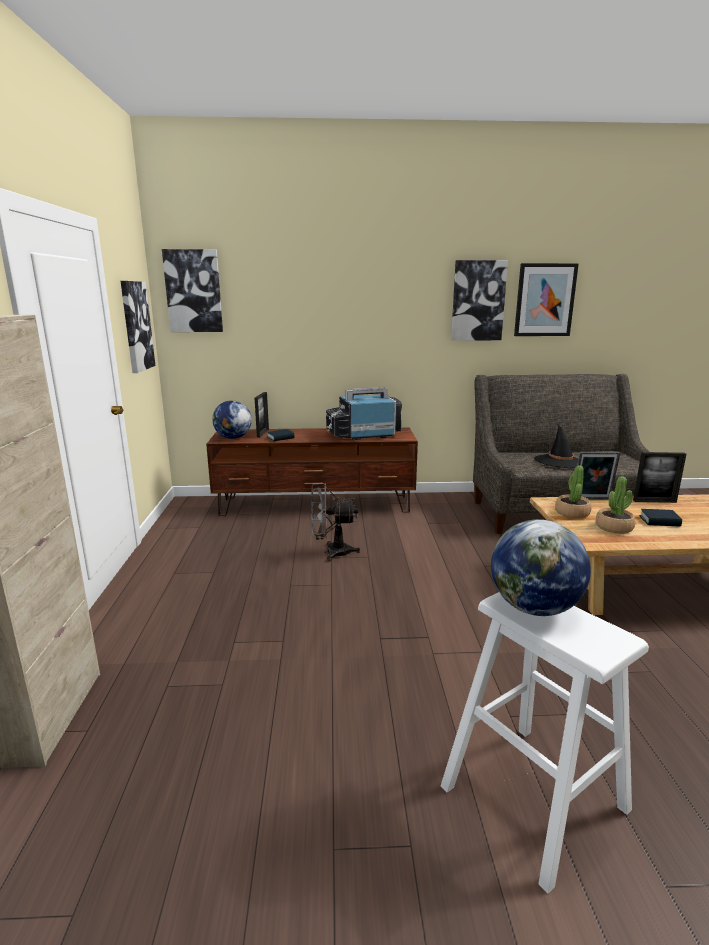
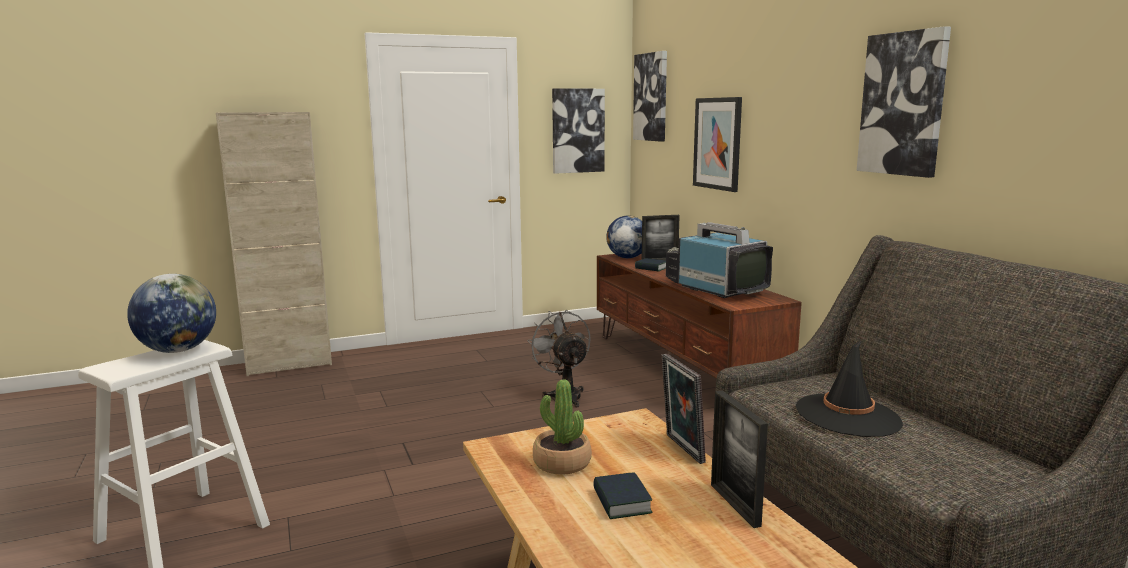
camera: 70 degrees right, 5 degrees down
picture [514,263,579,336] -> picture moved to [693,97,742,192]
potted plant [555,465,591,519] -> none

